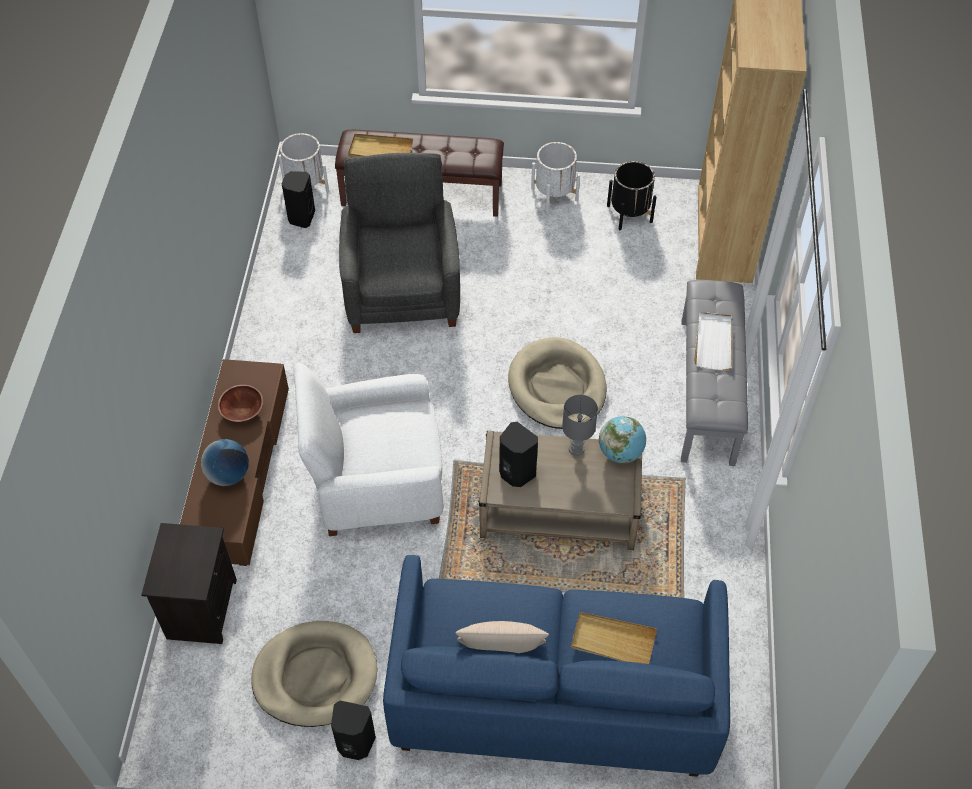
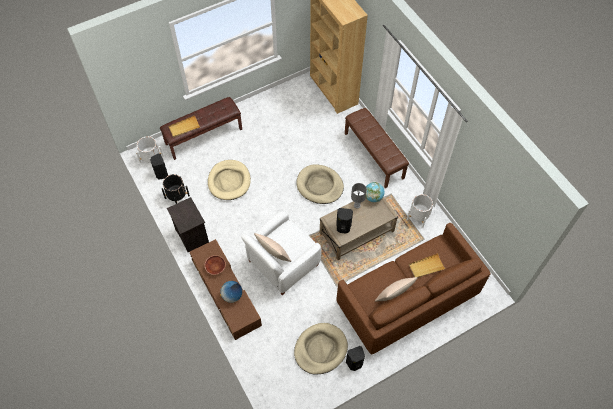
camera: 35 degrees left, 5 degrees up
black nightstand [141,523,237,644] -> black nightstand moved to [167,197,209,252]
grey armchair [339,153,460,333] -> beige dog bed [208,160,251,200]
blue sofa [383,555,730,777] -> brown sofa [336,223,491,354]
white planter [531,142,580,212] -> white planter moved to [407,194,433,228]
black planter [607,161,657,230] -> black planter moved to [162,174,190,204]
grey bench [681,280,748,466] -> brown bench [345,108,409,188]
white tray [694,312,732,370] -> none
none -> beige pillow [254,233,291,262]

